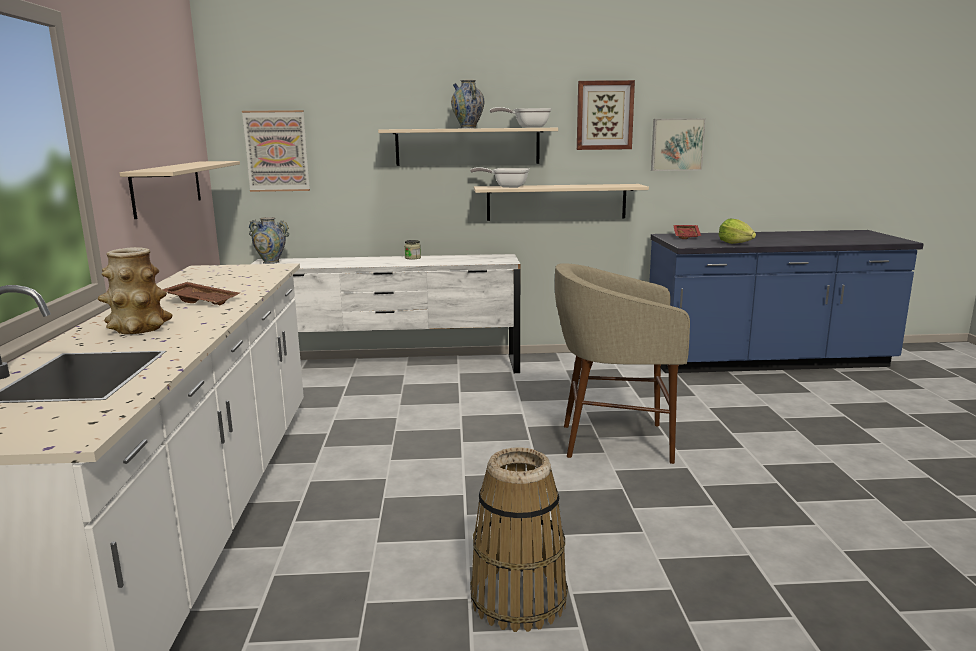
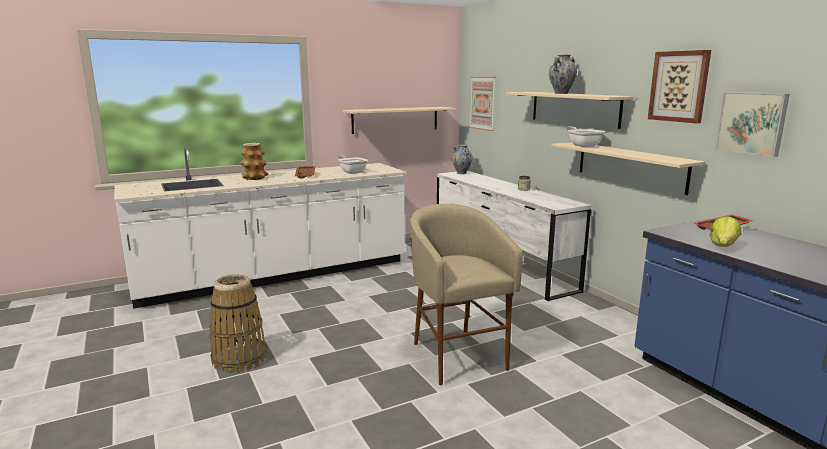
camera: 65 degrees right, 0 degrees up
frying pan [490,107,552,128] -> frying pan moved to [338,155,368,174]

